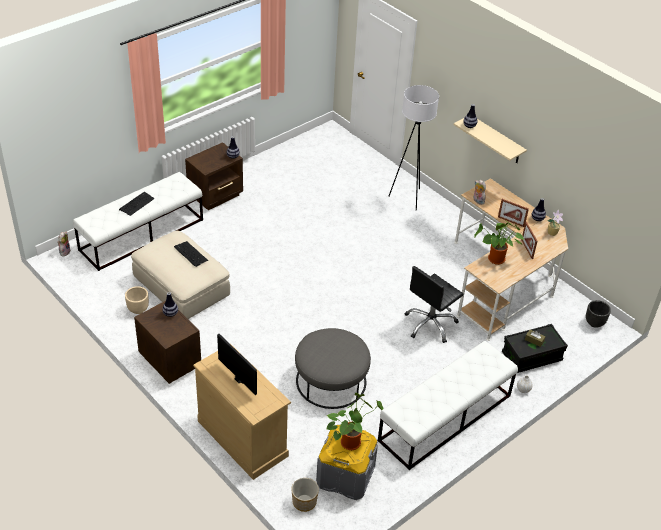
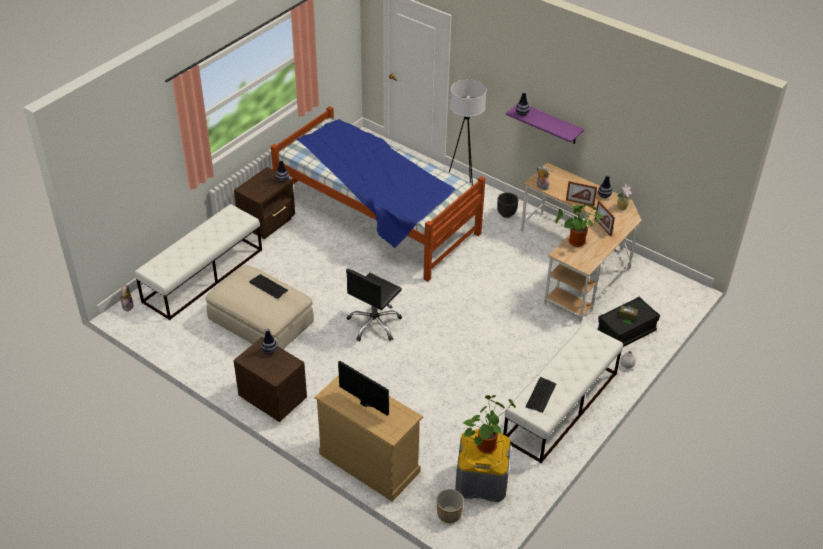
camera: 10 degrees left, 0 degrees up
keyboard [119,192,155,216] -> keyboard moved to [526,377,556,413]
beige planter [125,286,149,314] -> none
grey ottoman [295,328,371,409] -> none
black office chair [405,266,463,343] -> black office chair moved to [346,269,402,341]
beige shelf [454,118,527,163] -> purple shelf [506,104,584,144]
black planter [586,300,611,328] -> black planter moved to [497,193,518,218]
none -> bed [271,106,485,282]

